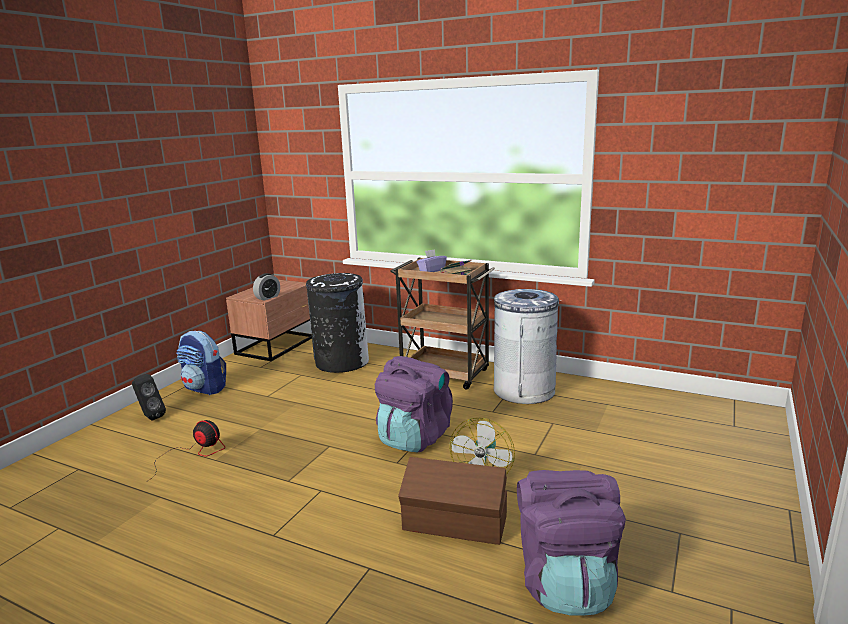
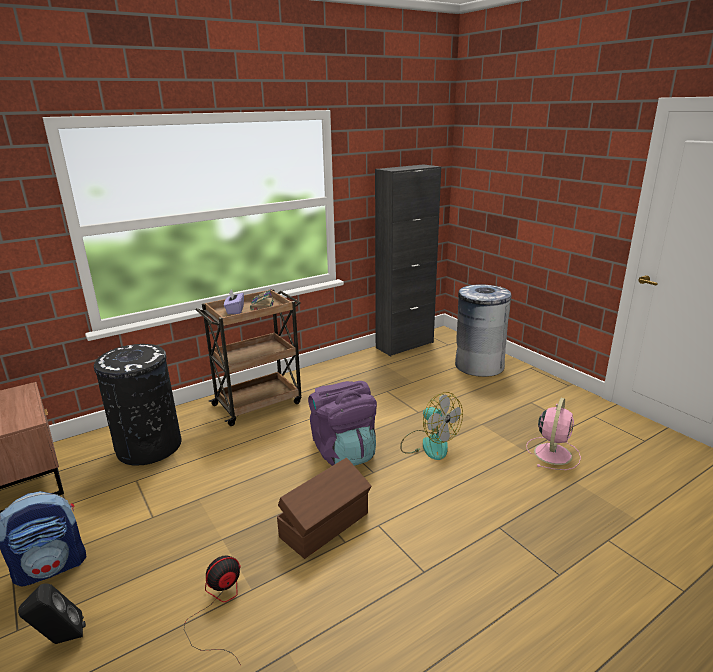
camera: 60 degrees left, 5 degrees up
alarm clock [253,273,280,301] -> none
brown storage box [398,457,507,545] -> brown storage box moved to [277,458,371,559]
grey trash can [494,289,562,404] -> grey trash can moved to [455,284,511,377]
purple backpack [517,470,626,616] -> pink fan [526,398,581,470]
none -> black cabinet [375,164,441,356]

